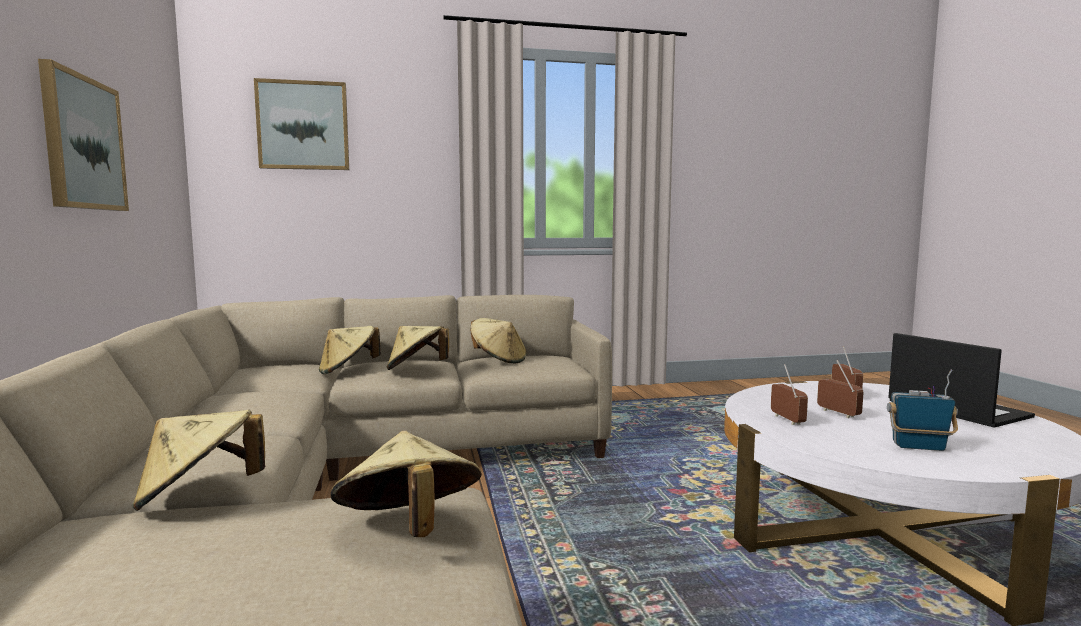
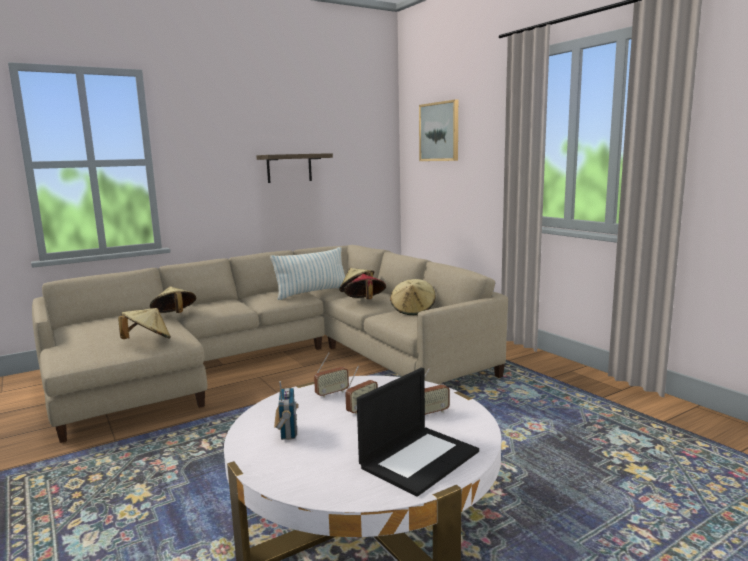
camera: 70 degrees right, 5 degrees up
picture [38,59,129,211] -> shelf [256,153,333,183]
beige hat [387,326,449,370] -> red hat [344,274,386,299]
none -> pillow [270,247,345,300]

